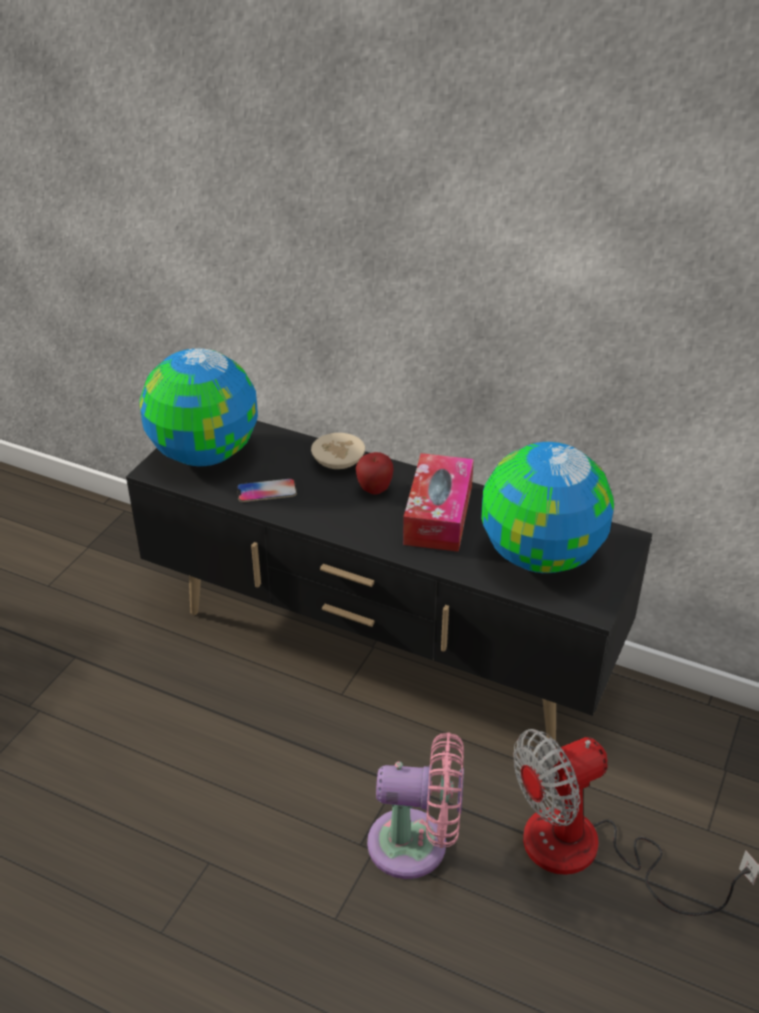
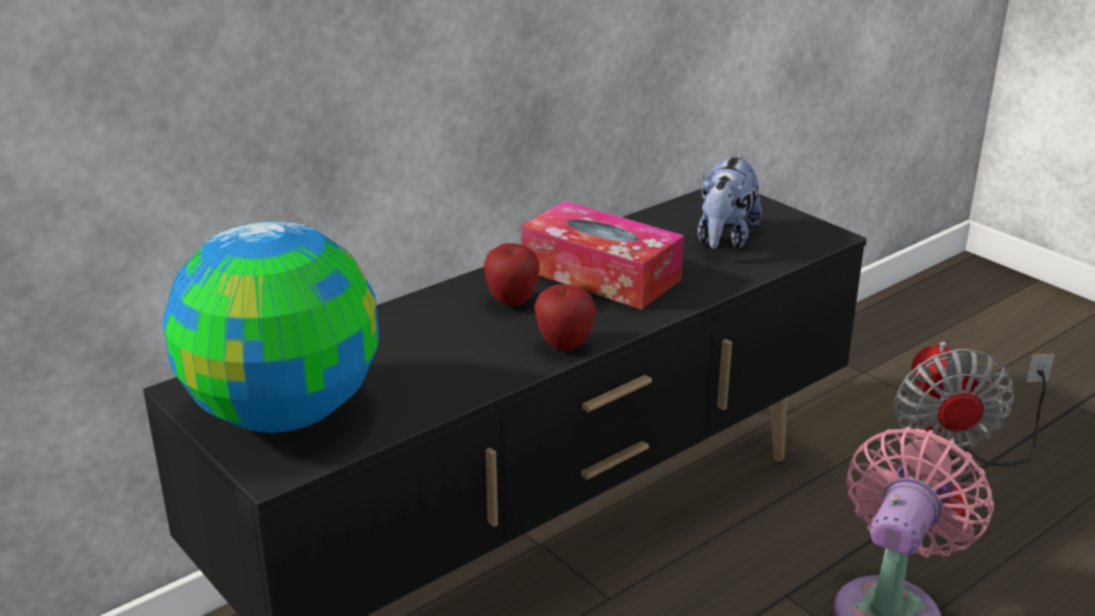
camera: 65 degrees left, 10 degrees down
phone [237,478,297,502] -> none
beige bowl [311,433,365,469] -> none
globe [481,442,614,573] -> plush toy [698,154,762,249]
none -> apple [534,284,596,351]

